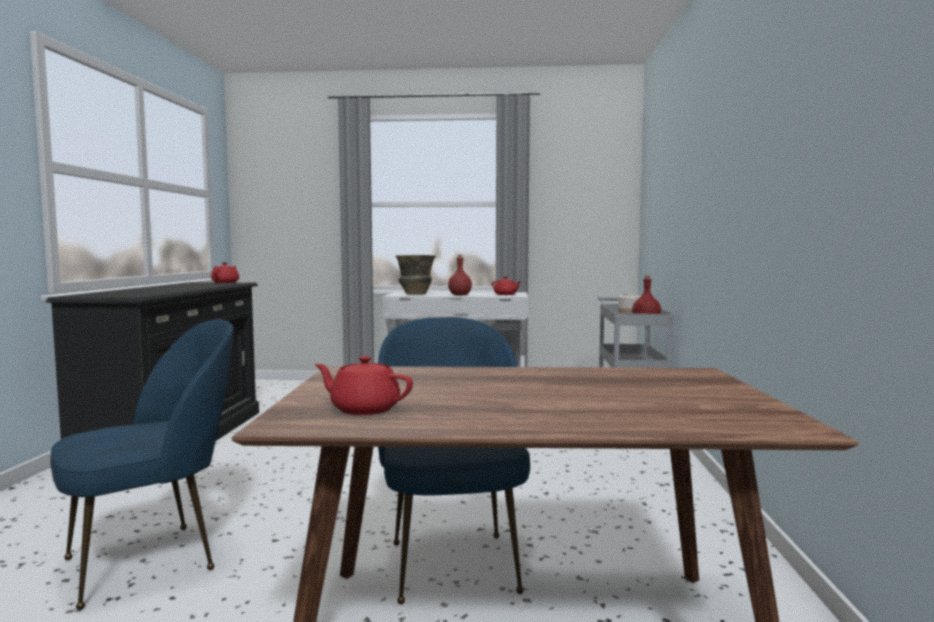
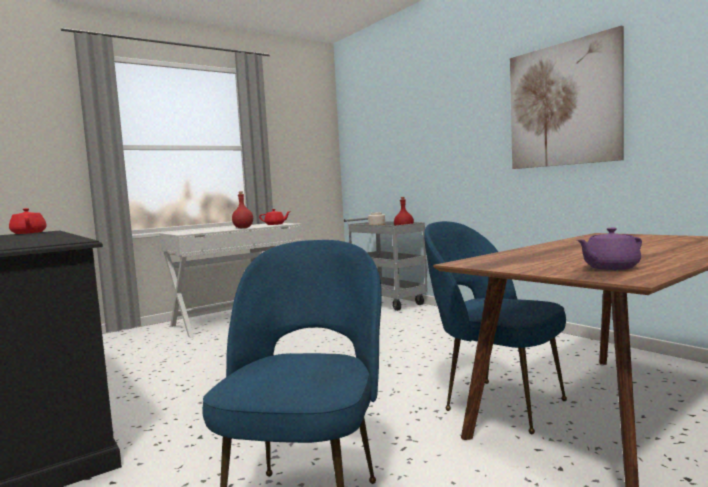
camera: 40 degrees left, 0 degrees up
red teapot [314,356,413,415] -> purple teapot [577,228,642,270]
vase [395,255,436,295] -> none
none -> picture [510,25,624,169]

